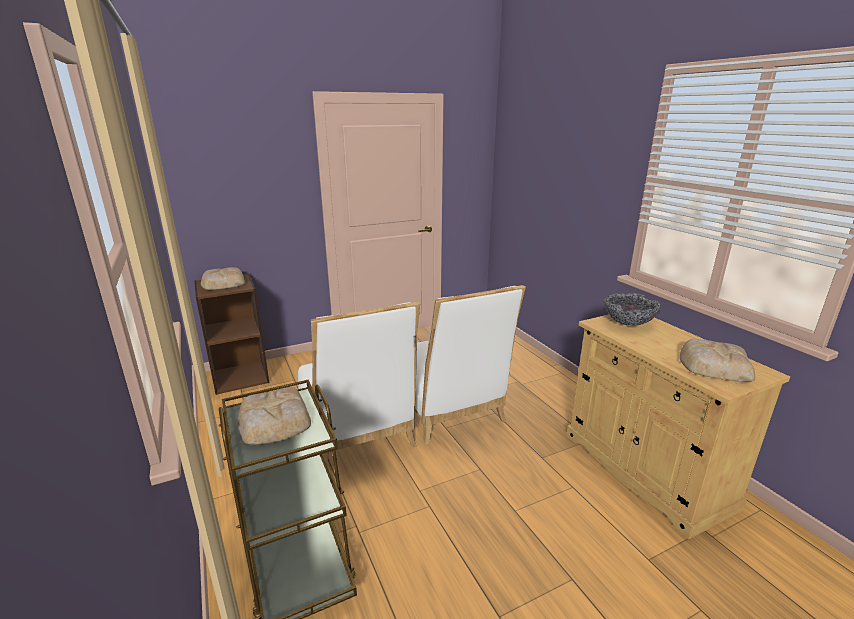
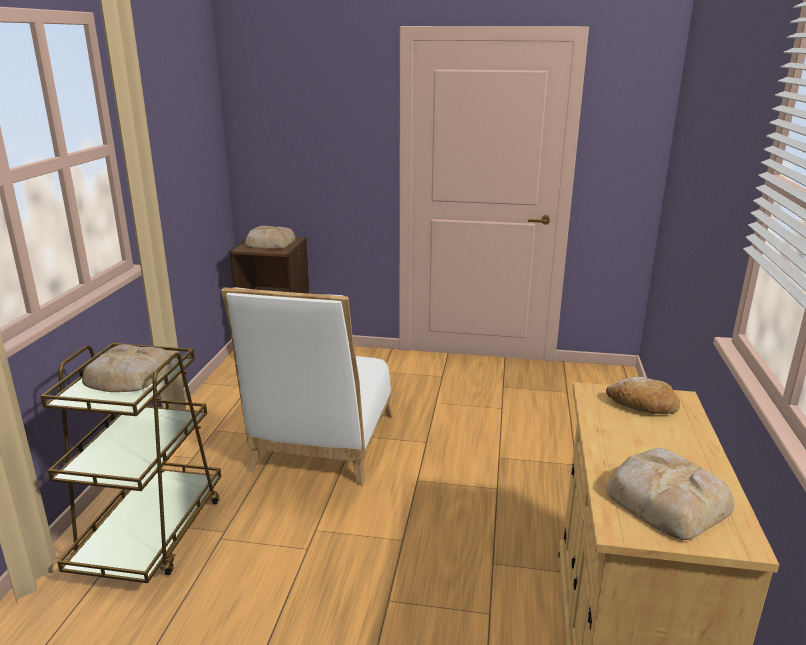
camera: 35 degrees right, 0 degrees up
white chair [415,285,526,445] -> none
bowl [604,293,661,326] -> bread [606,377,680,414]

